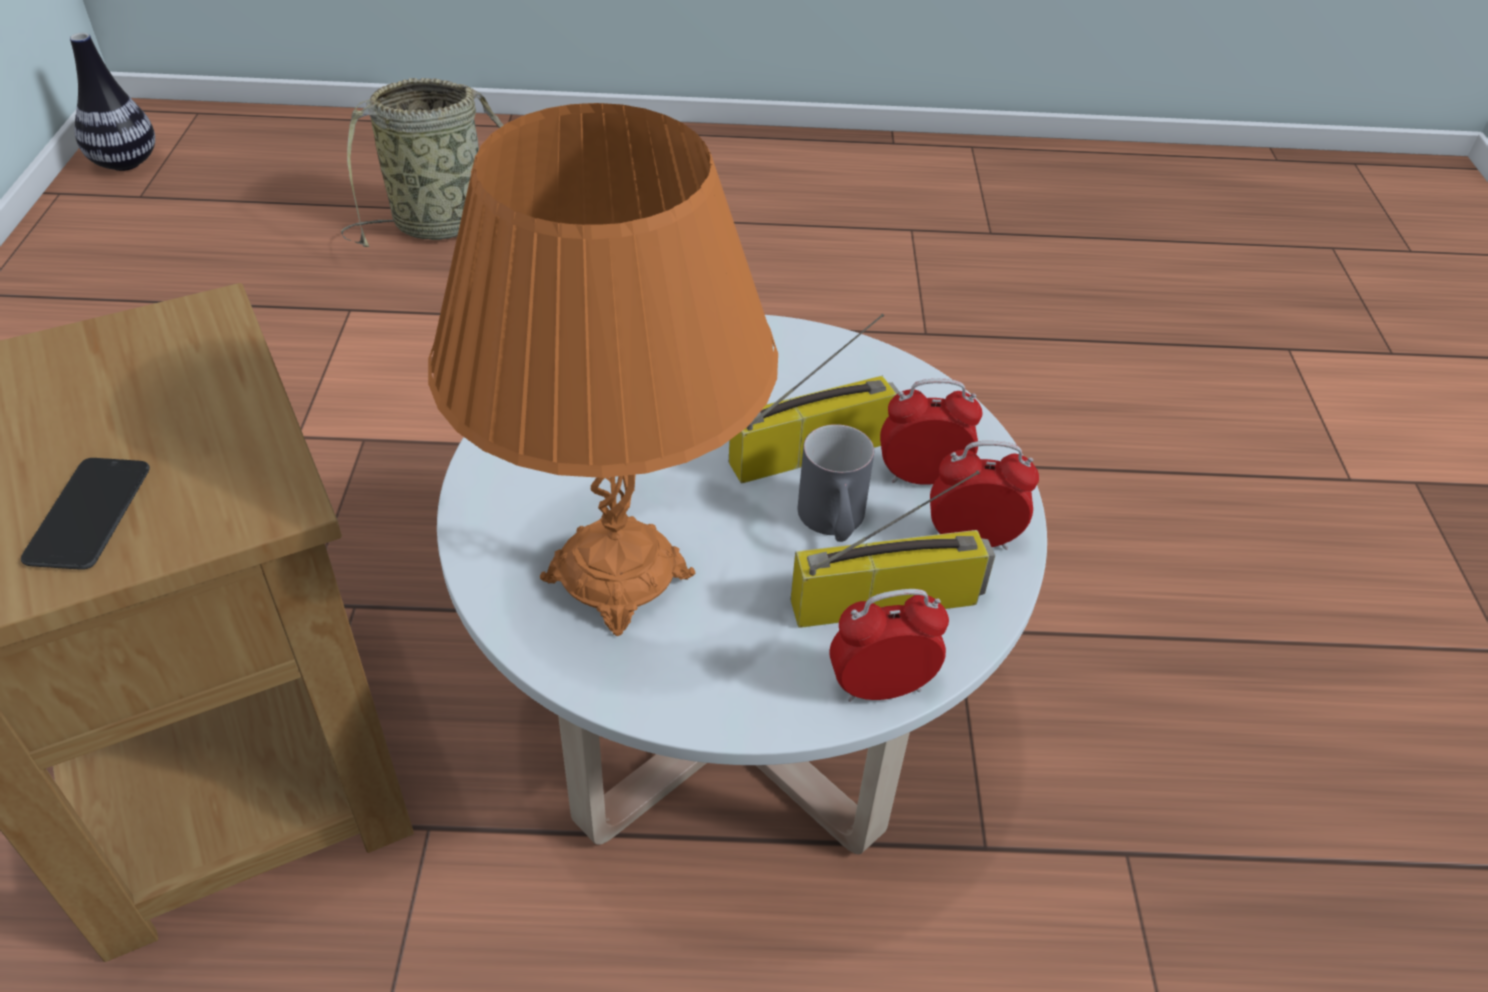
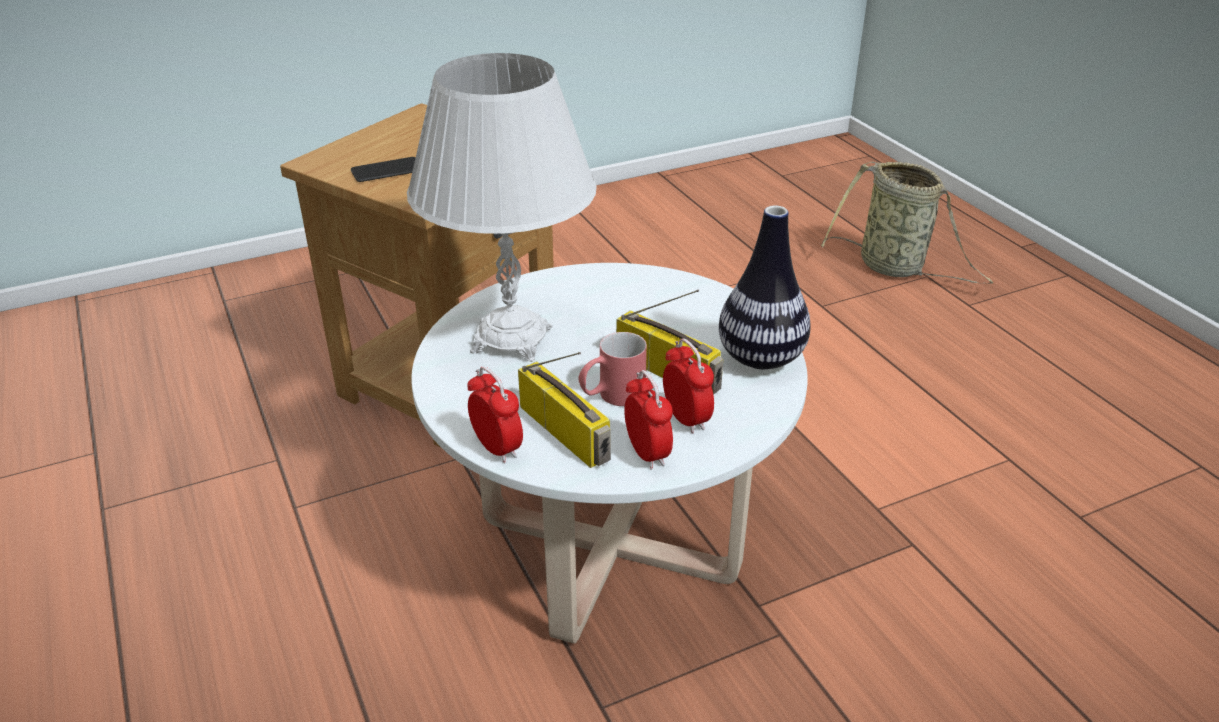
camera: 65 degrees right, 10 degrees down
vase [70,33,155,171] -> vase moved to [719,205,811,369]
orange table lamp [428,103,778,636] -> white table lamp [407,53,597,362]
grey mug [797,424,874,542] -> red mug [578,332,647,406]

